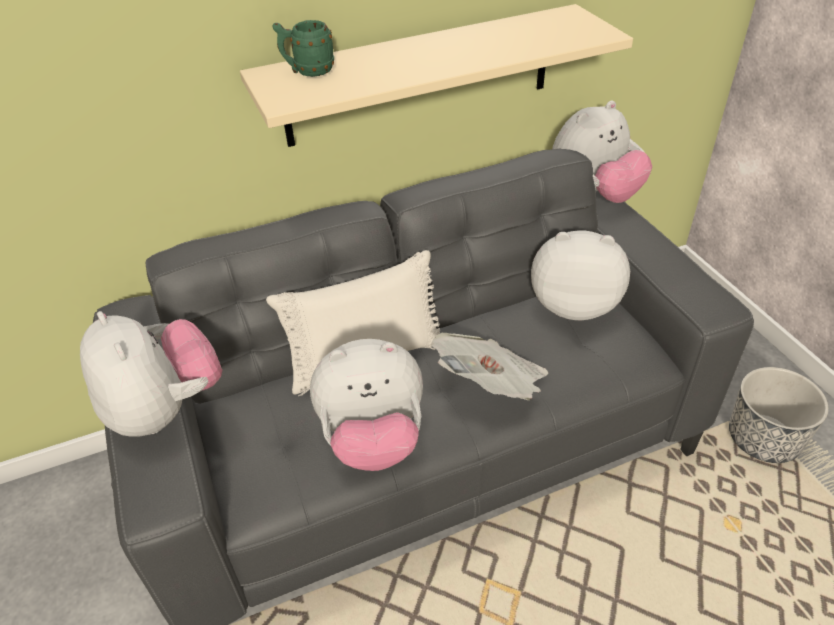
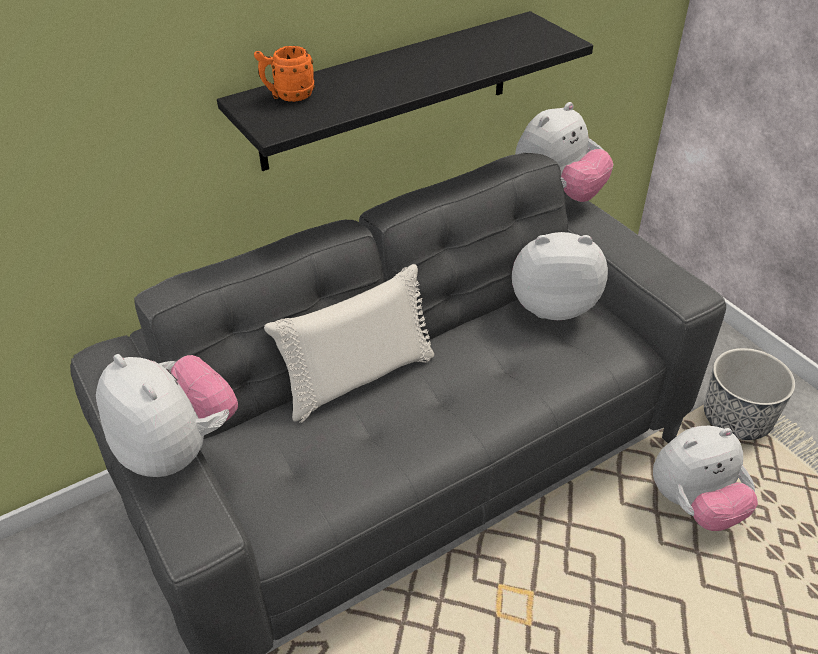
camera: 10 degrees left, 0 degrees up
beige shelf [240,4,633,147] -> black shelf [217,11,593,171]
green mug [272,20,334,77] -> orange mug [254,46,315,102]
plush toy [310,339,423,471] -> plush toy moved to [653,426,758,531]
newspaper [431,333,548,401] -> none

